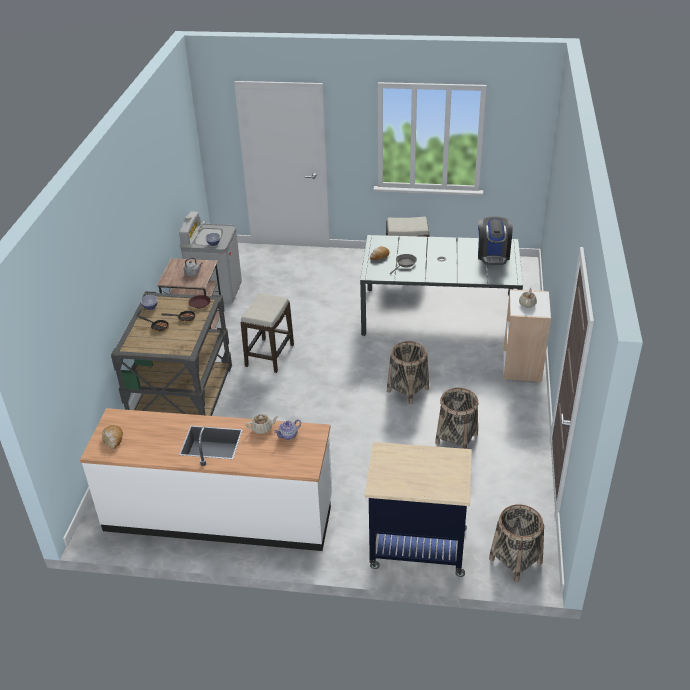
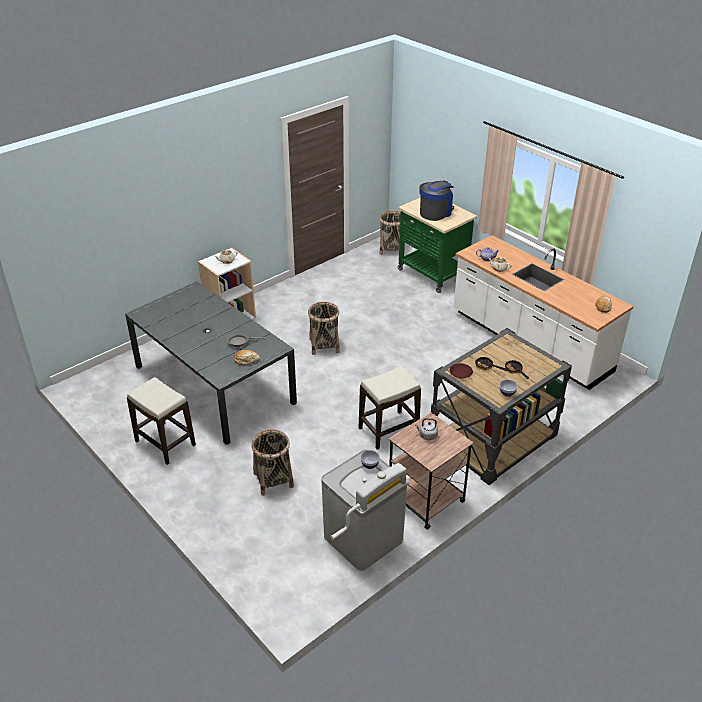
camera: 140 degrees left, 0 degrees up
blue cart [365,442,472,577] -> green cart [398,197,477,293]
basket [435,388,478,449] -> basket moved to [251,430,294,495]
coffee machine [478,216,513,265] -> coffee machine moved to [419,181,454,221]

